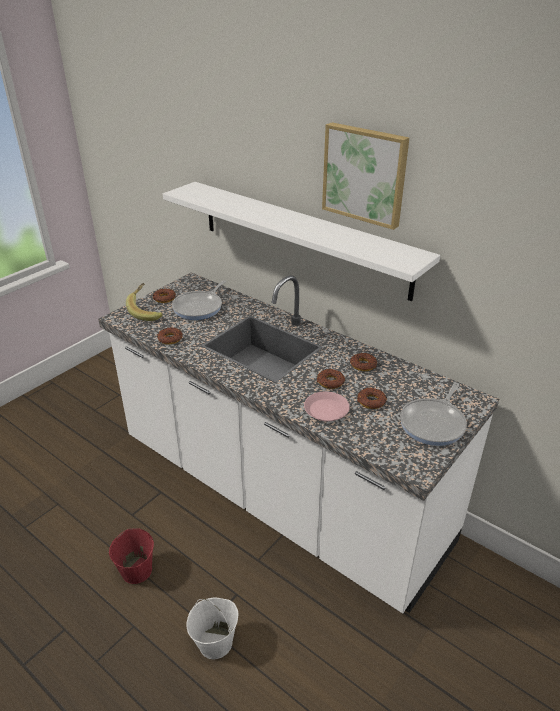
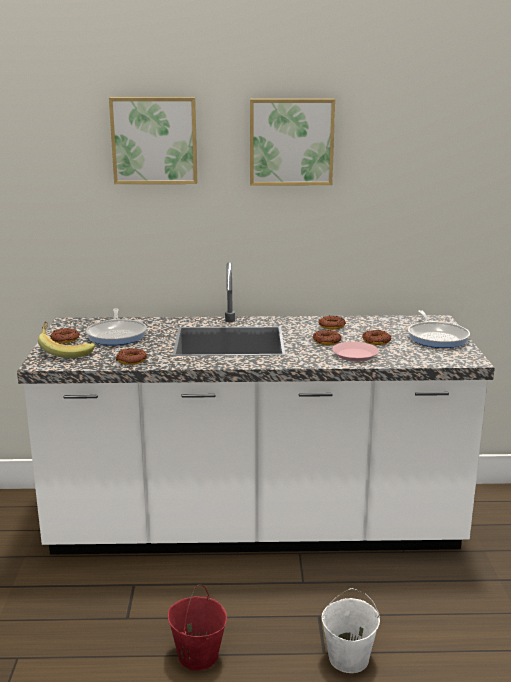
camera: 40 degrees left, 15 degrees down
white shelf [163,182,440,301] -> none
none -> picture [109,97,197,184]

